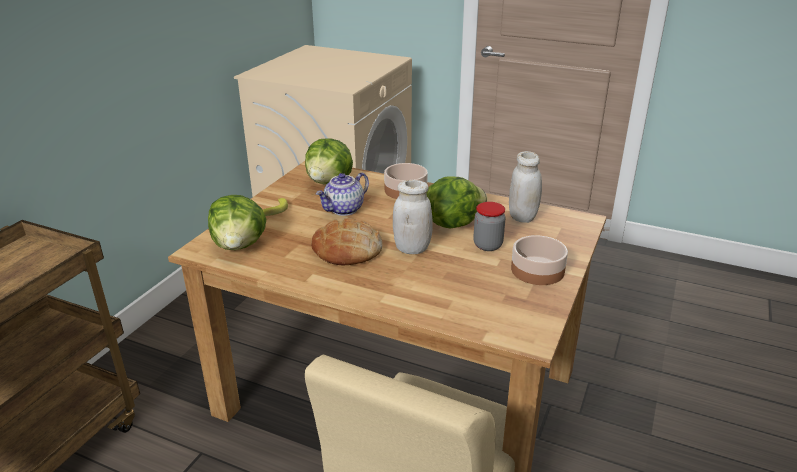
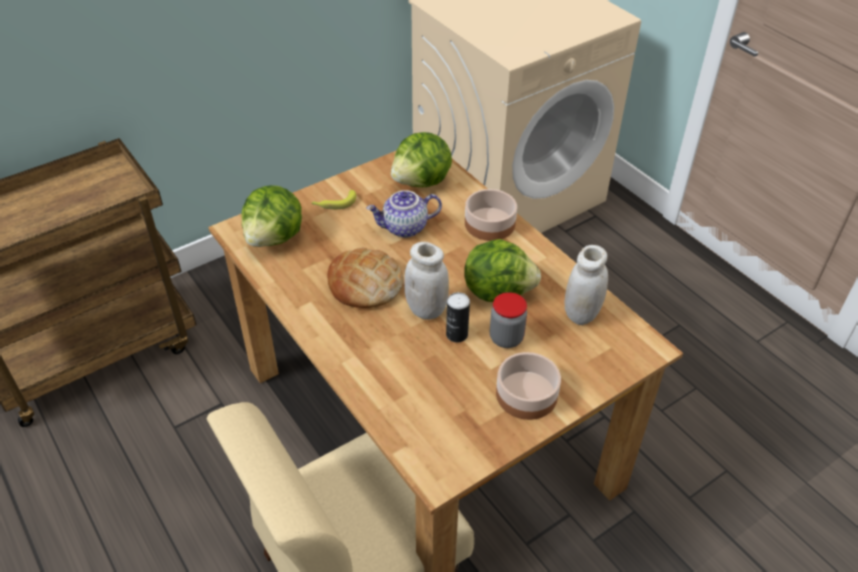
camera: 30 degrees right, 15 degrees up
none -> can [446,292,470,343]

